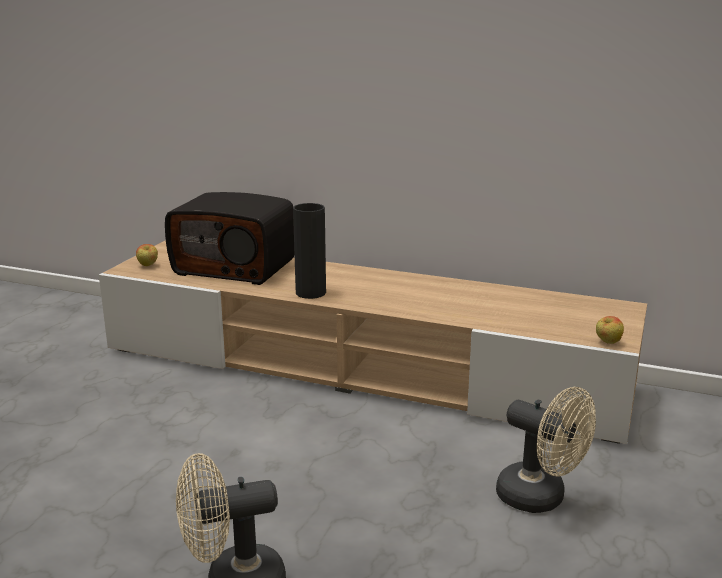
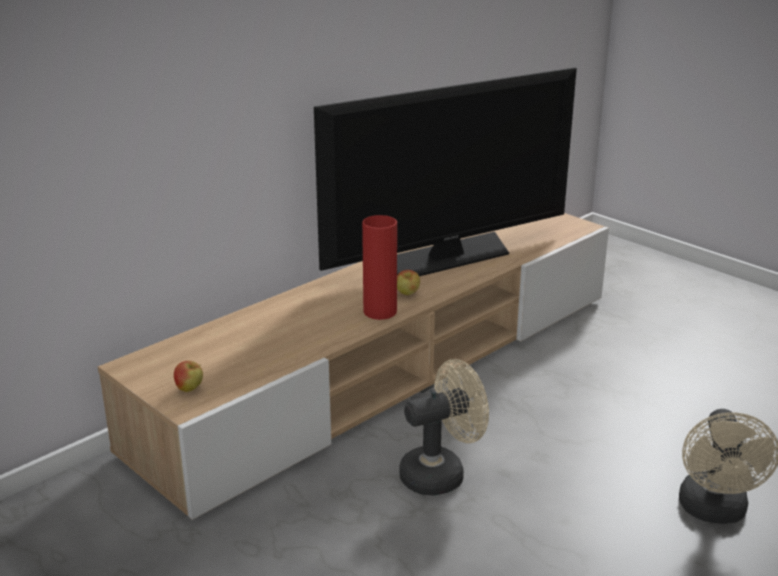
camera: 65 degrees left, 5 degrees up
radio [165,192,294,285] -> none
black vase [293,203,326,299] -> red vase [362,215,397,320]
beige fan [496,387,596,513] -> beige fan moved to [399,359,489,496]
apple [596,316,624,344] -> apple moved to [397,270,420,295]
none -> television [314,67,577,276]

